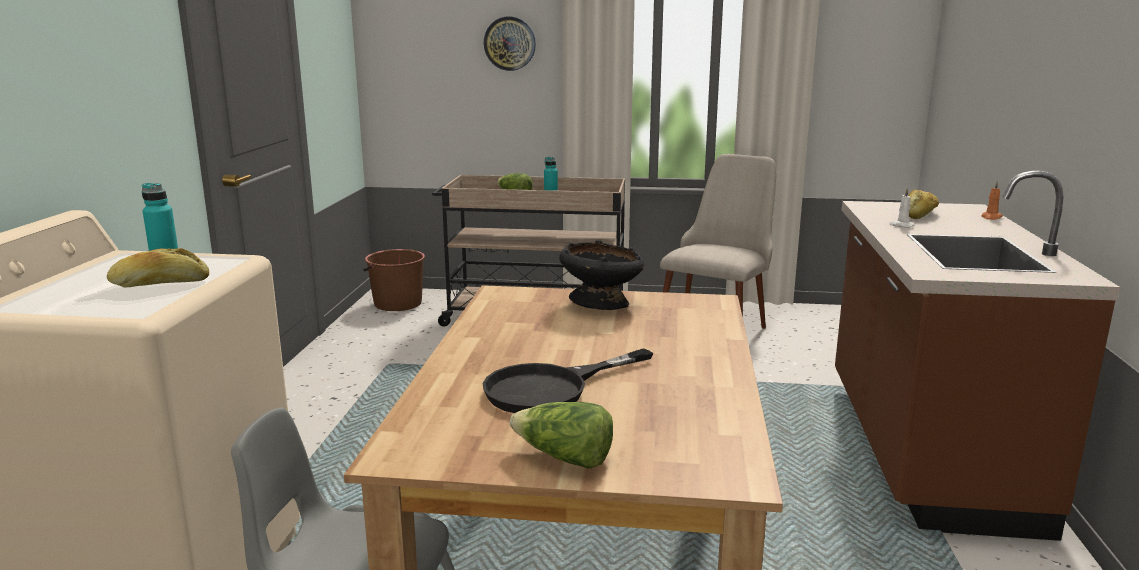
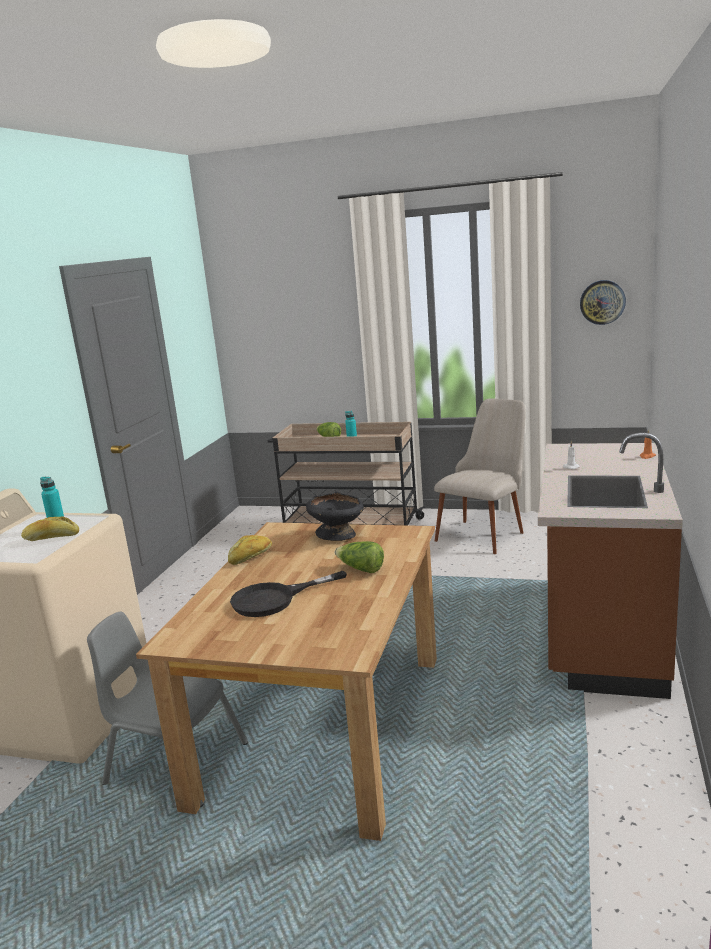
camera: 10 degrees right, 0 degrees up
brown bucket [363,249,425,311] -> none
wall clock [484,17,536,71] -> wall clock moved to [580,280,626,325]
lettuce [510,402,613,469] -> lettuce moved to [335,541,384,573]
bread [908,189,939,219] -> bread moved to [228,535,272,565]

